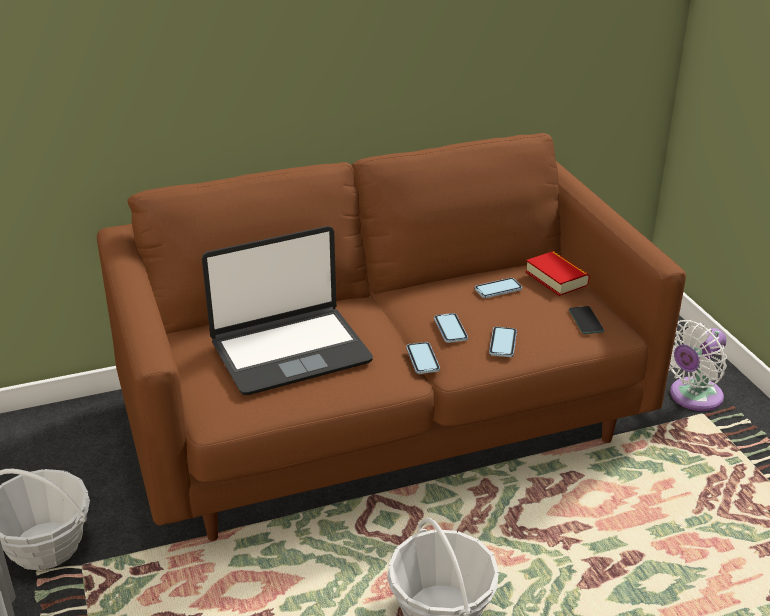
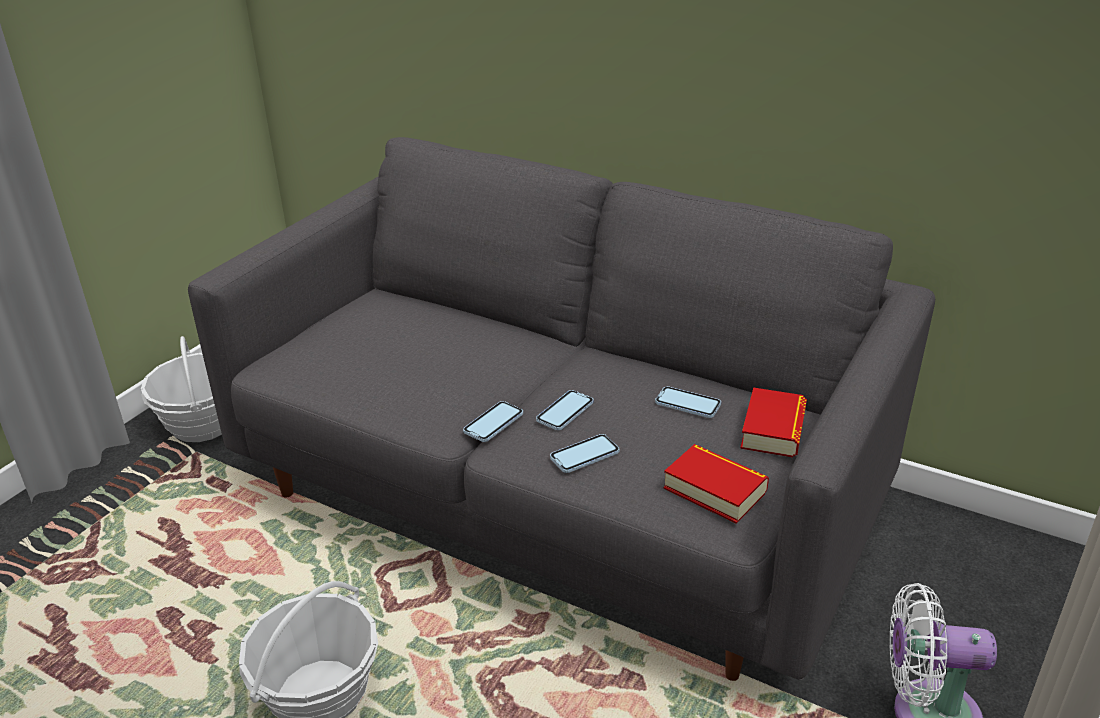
camera: 50 degrees right, 0 degrees up
brown sofa [97,133,686,541] -> grey sofa [188,137,935,681]
laptop [202,226,373,395] -> none
phone [569,306,604,334] -> book [663,444,769,524]

